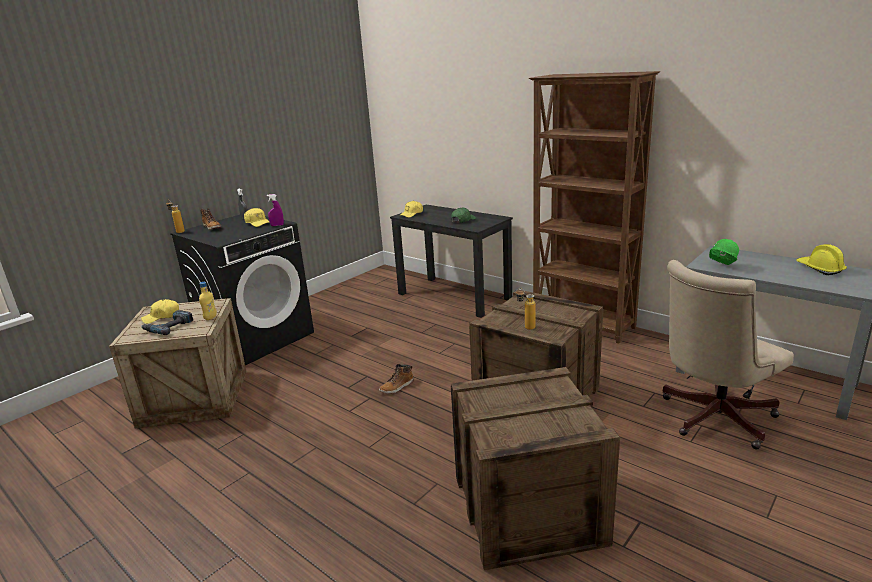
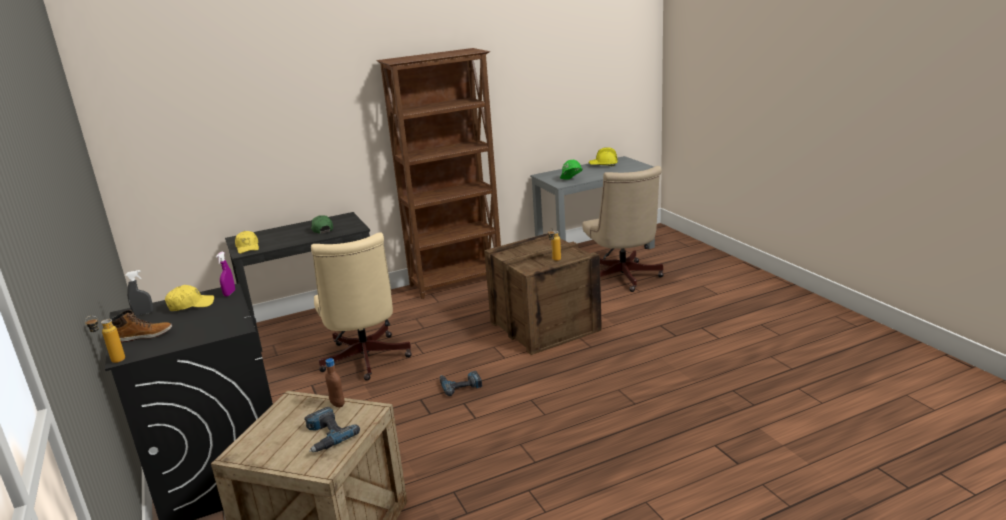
camera: 65 degrees left, 0 degrees up
yellow cap [141,299,179,324] -> none
yellow bottle [199,282,217,320] -> brown bottle [325,358,345,407]
boot [379,364,414,394] -> power drill [440,371,482,396]
crate [451,367,620,570] -> none
none -> beige office chair [311,232,412,381]

